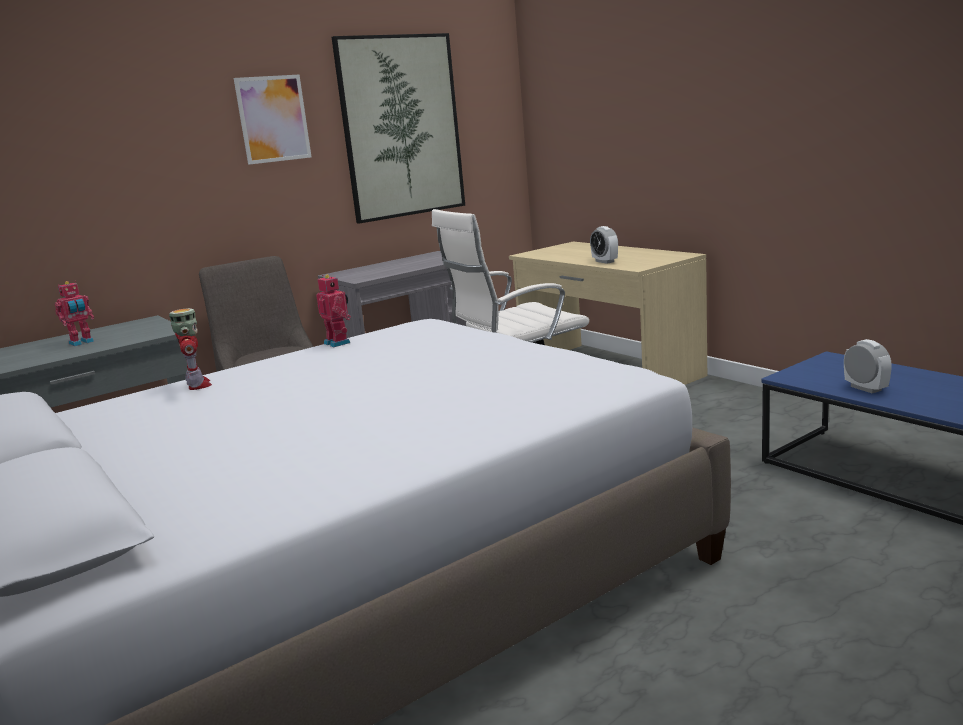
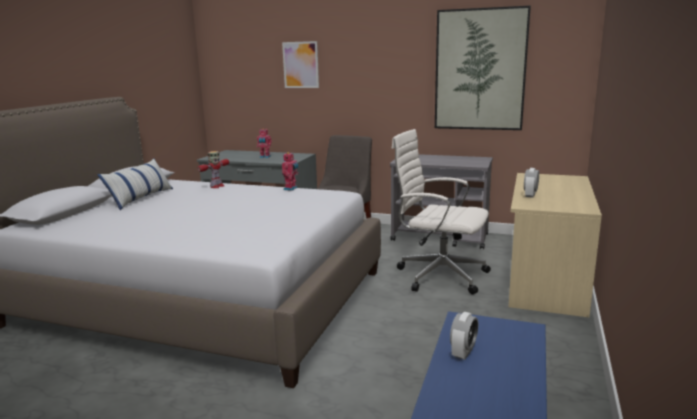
camera: 55 degrees right, 0 degrees up
picture [234,75,311,165] -> picture moved to [282,41,319,88]
none -> pillow [97,158,173,210]

